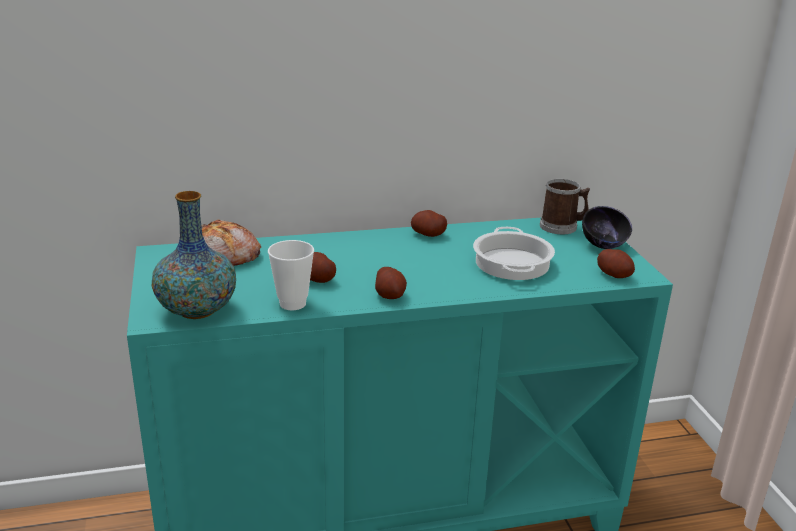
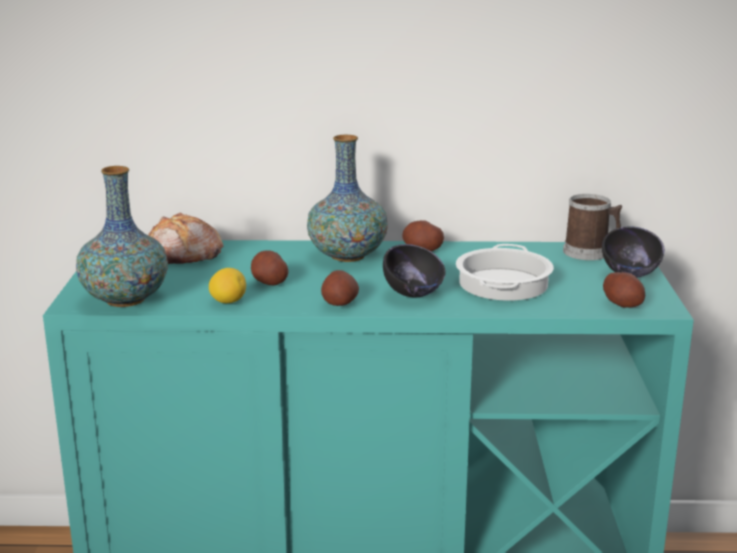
camera: 15 degrees right, 5 degrees down
cup [268,240,314,310] -> lemon [209,268,246,303]
none -> vase [307,135,388,262]
none -> black bowl [383,244,446,297]

